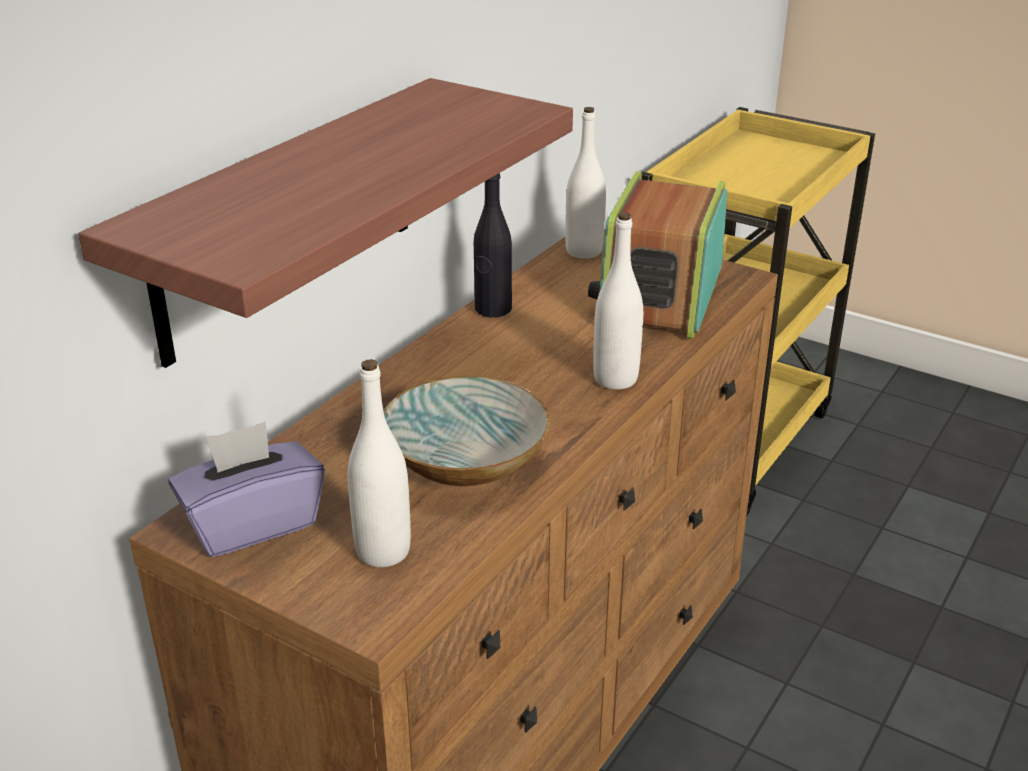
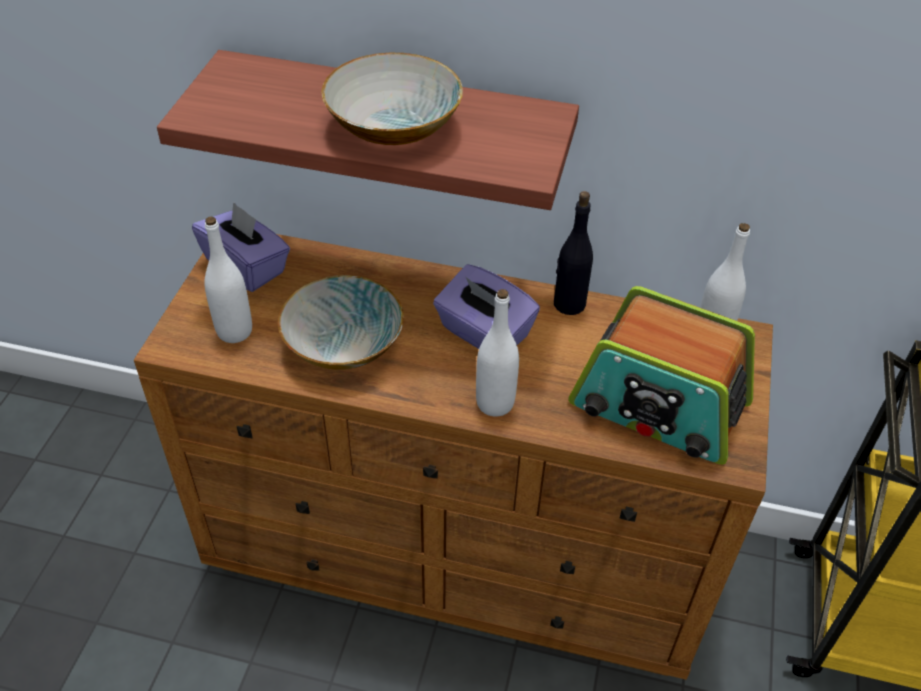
camera: 70 degrees right, 15 degrees up
radio [588,171,727,339] -> radio turned 150 degrees counterclockwise [568,286,755,465]
none -> bowl [321,53,463,145]
none -> purple tissue box [433,264,540,349]

